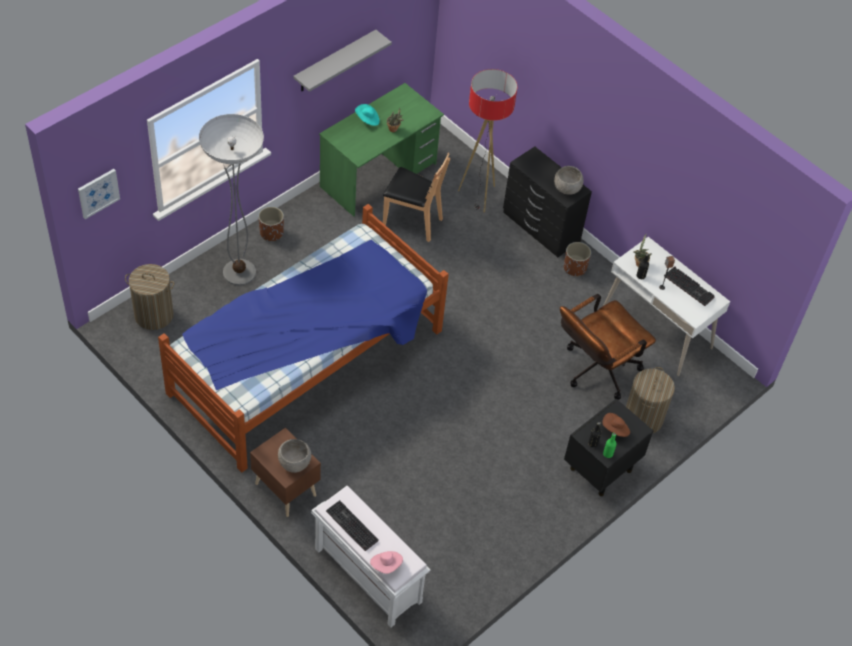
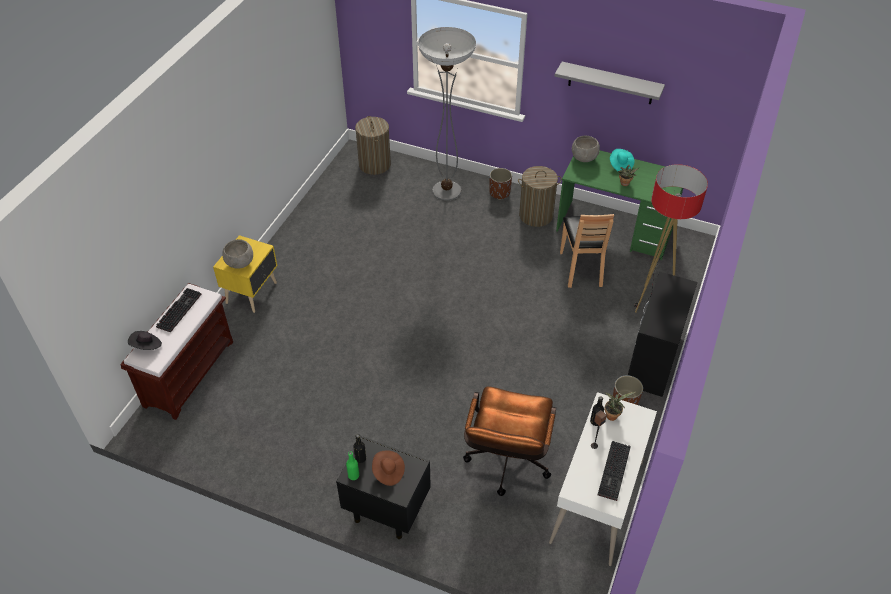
camera: 70 degrees right, 5 degrees down
picture [78,169,120,219] -> none
bed [158,204,449,473] -> none
brown nightstand [250,428,321,517] -> yellow nightstand [213,235,277,313]
white bench [311,486,431,628] -> brown bench [120,283,233,420]
pink hat [370,551,403,574] -> black hat [128,331,162,350]
grey bowl [554,166,583,195] -> grey bowl moved to [572,136,600,162]
brown office chair [560,294,656,400] -> brown office chair turned 105 degrees counterclockwise [463,386,556,496]
laundry basket [626,367,675,433] -> laundry basket moved to [518,166,562,227]

